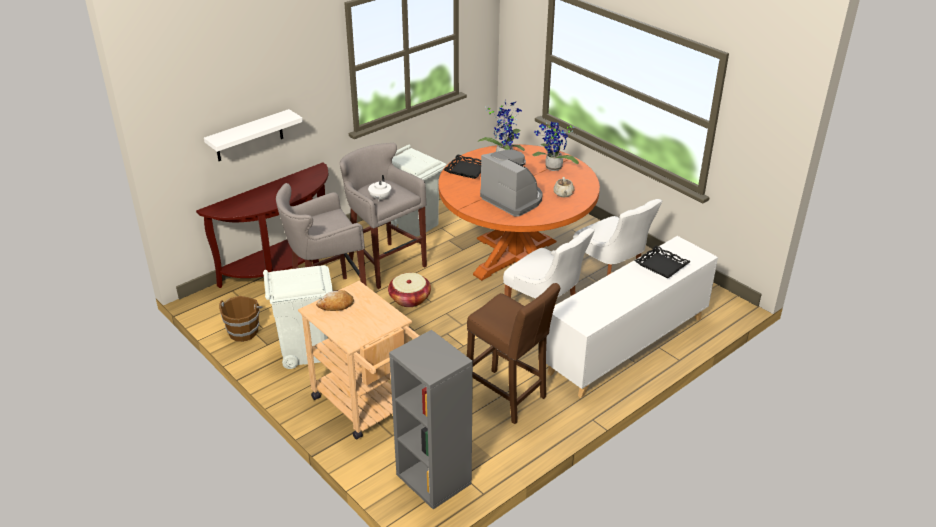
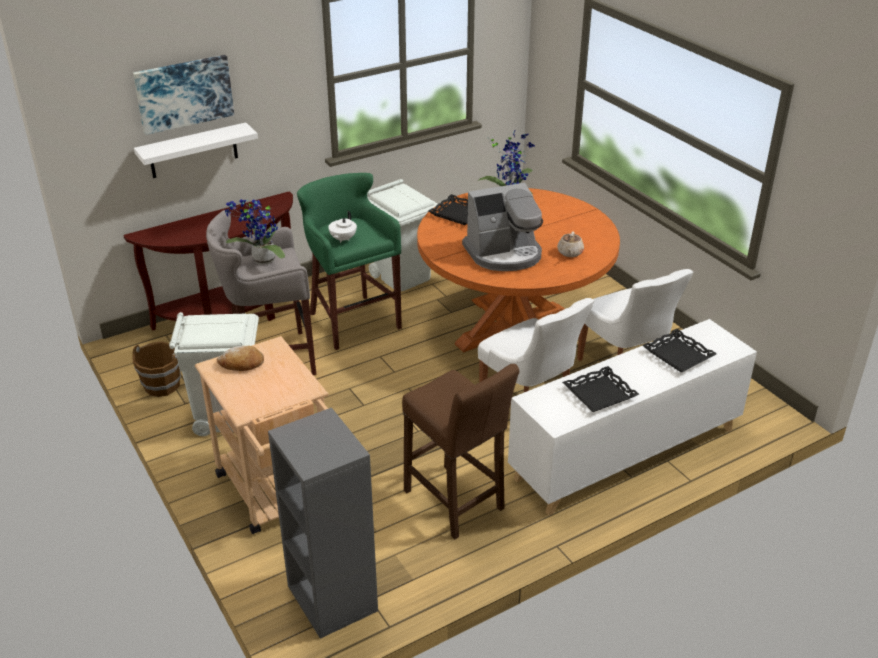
camera: 10 degrees right, 0 degrees up
grey stool [340,143,427,289] -> green stool [297,173,402,350]
basket [388,273,431,307] -> none
coffee machine [480,149,543,217] -> coffee machine turned 105 degrees clockwise [462,183,543,271]
potted plant [532,122,579,171] -> potted plant moved to [225,199,285,264]
none -> picture [133,55,234,135]
none -> black tray [562,366,639,412]

